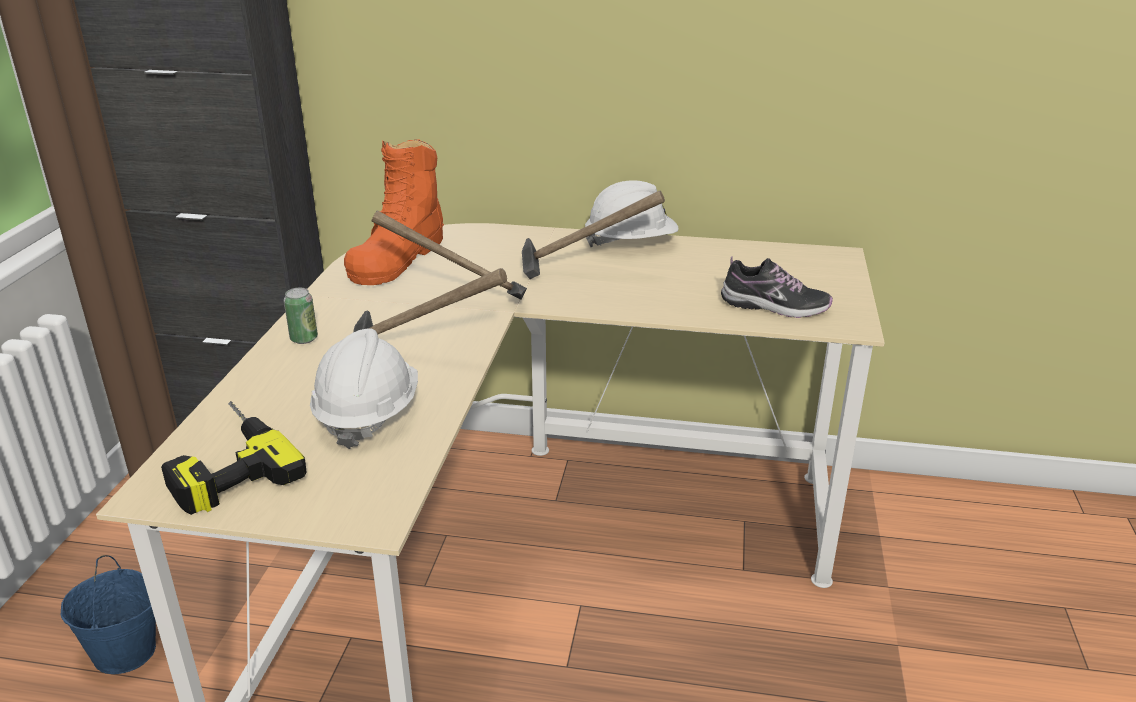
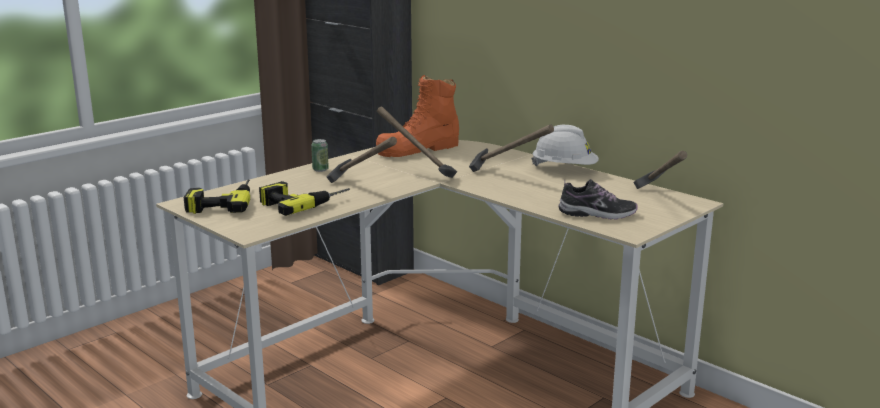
camera: 35 degrees right, 10 degrees down
blue bucket [60,555,156,674] -> none
white hard hat [310,328,418,449] -> power drill [259,181,350,216]
shoe [721,256,833,318] -> shoe turned 45 degrees counterclockwise [558,179,638,219]
none -> hammer [633,151,687,189]

